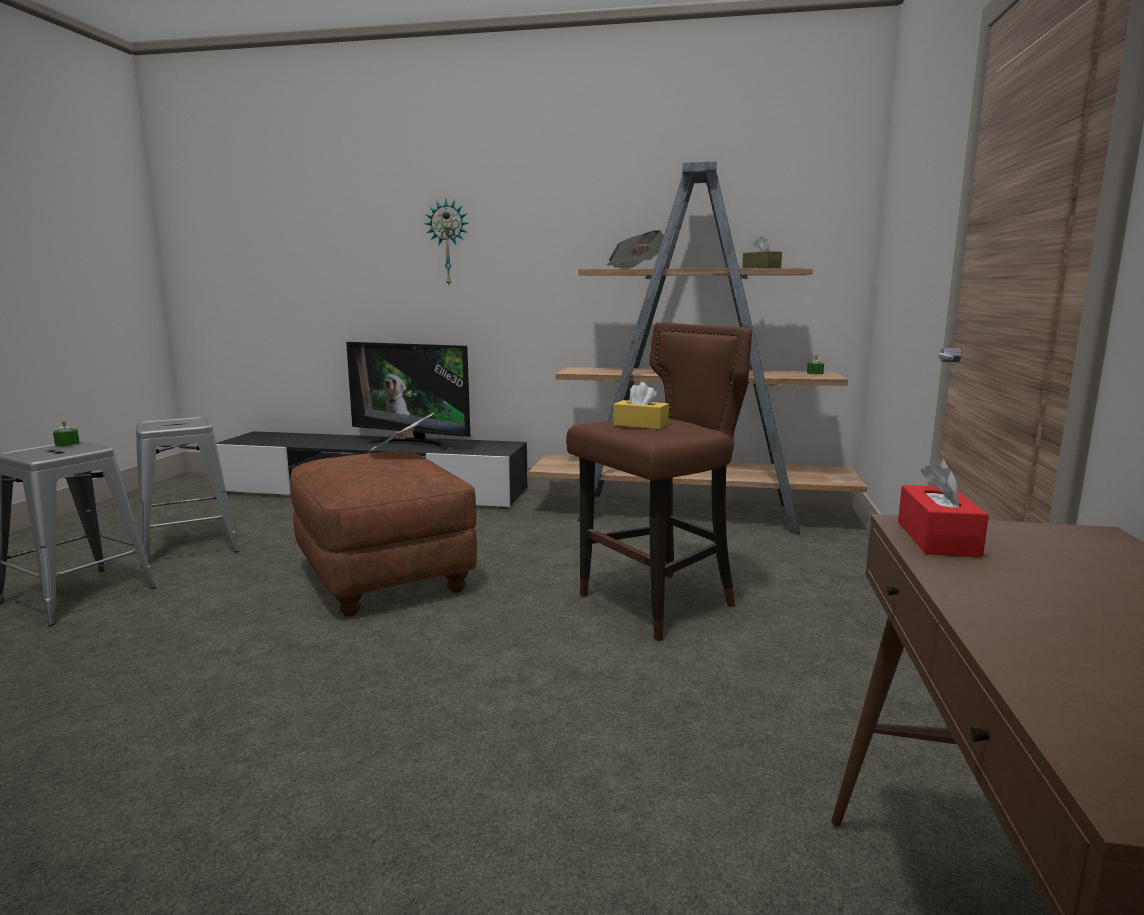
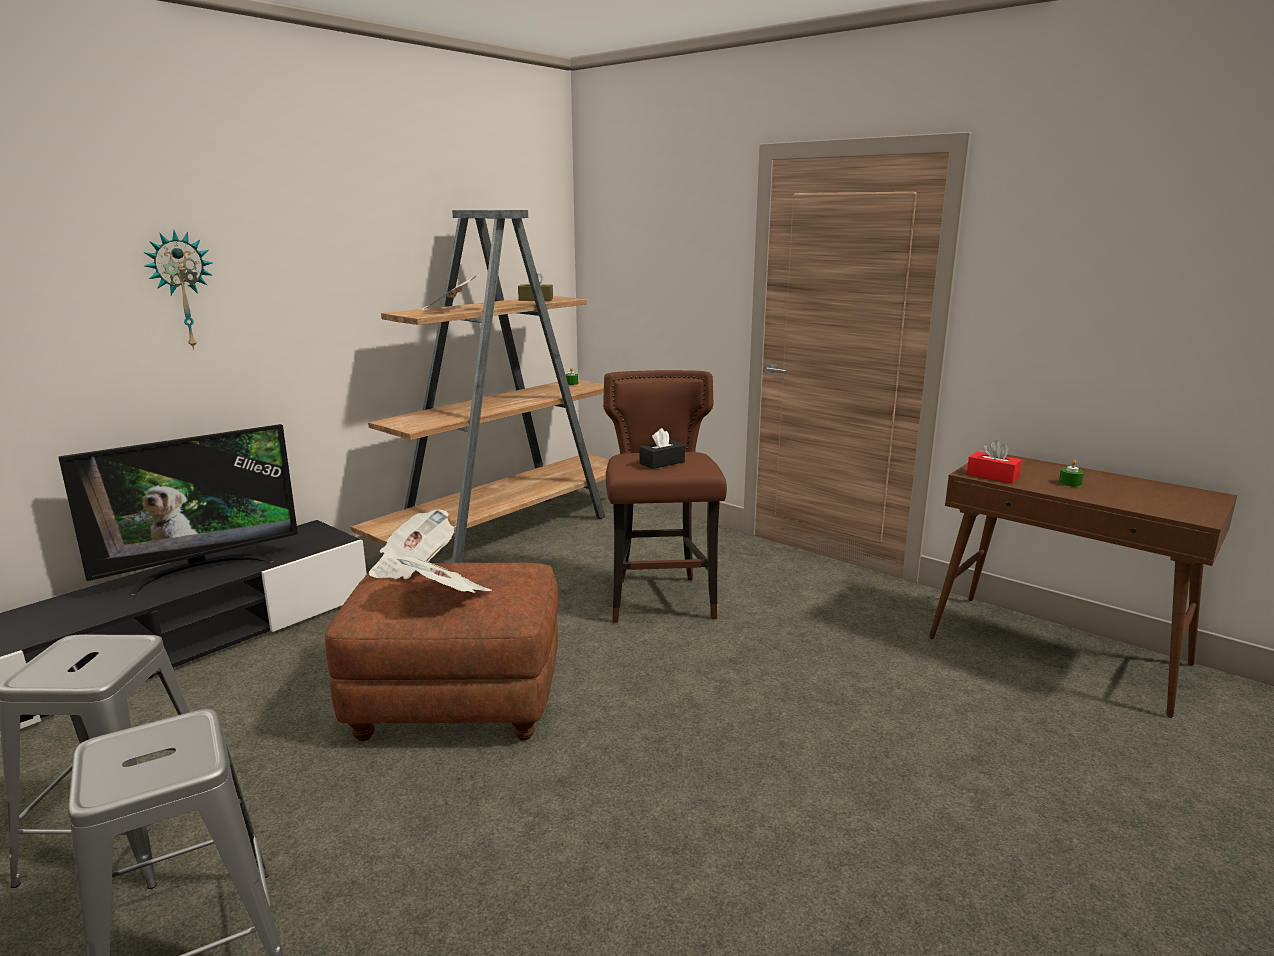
camera: 60 degrees left, 5 degrees up
green candle [53,420,80,446] -> green candle moved to [1059,460,1084,487]
yellow tissue box [613,382,669,429] -> black tissue box [640,428,685,469]
none -> newspaper [393,556,492,593]

